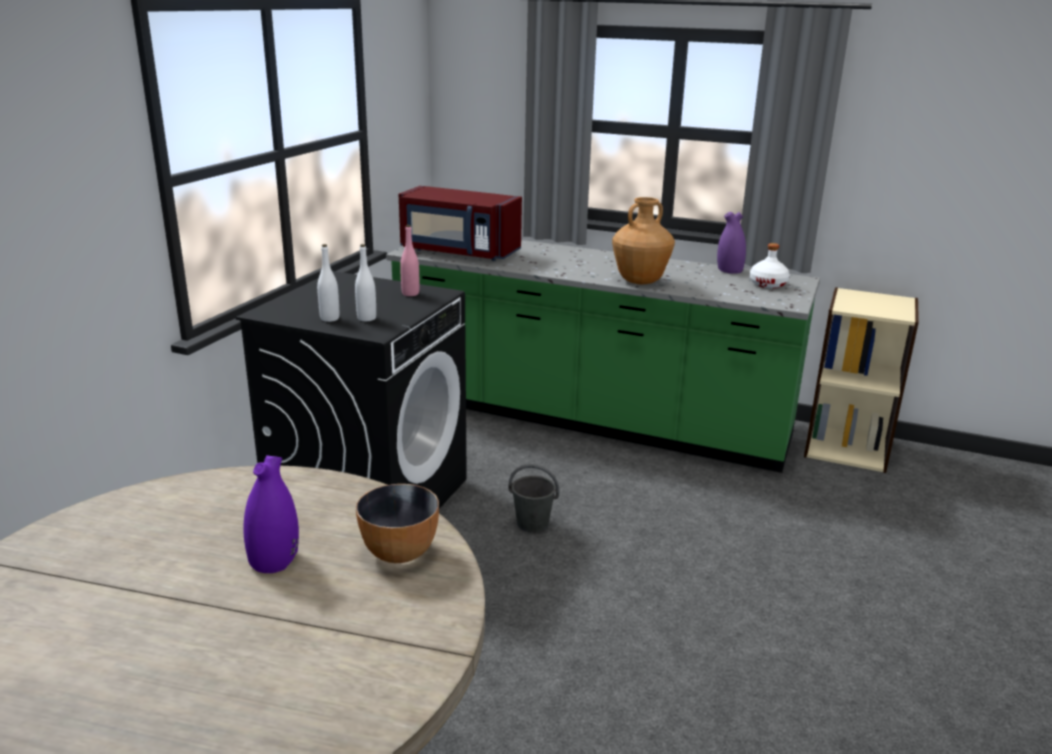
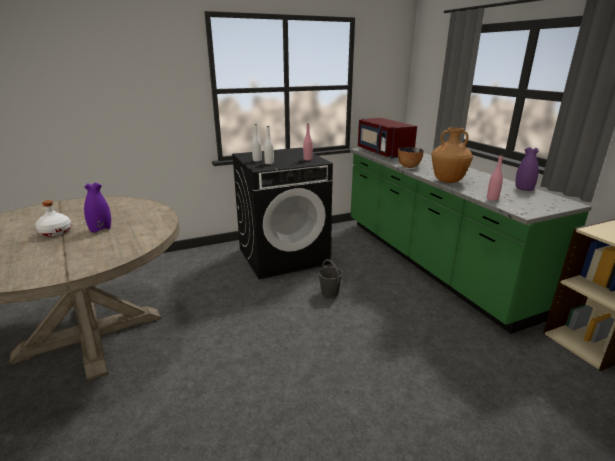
camera: 45 degrees right, 0 degrees up
bowl [356,484,439,563] -> bowl moved to [398,147,424,168]
white bottle [750,243,790,288] -> white bottle moved to [35,200,72,236]
none -> pink bottle [487,155,503,201]

